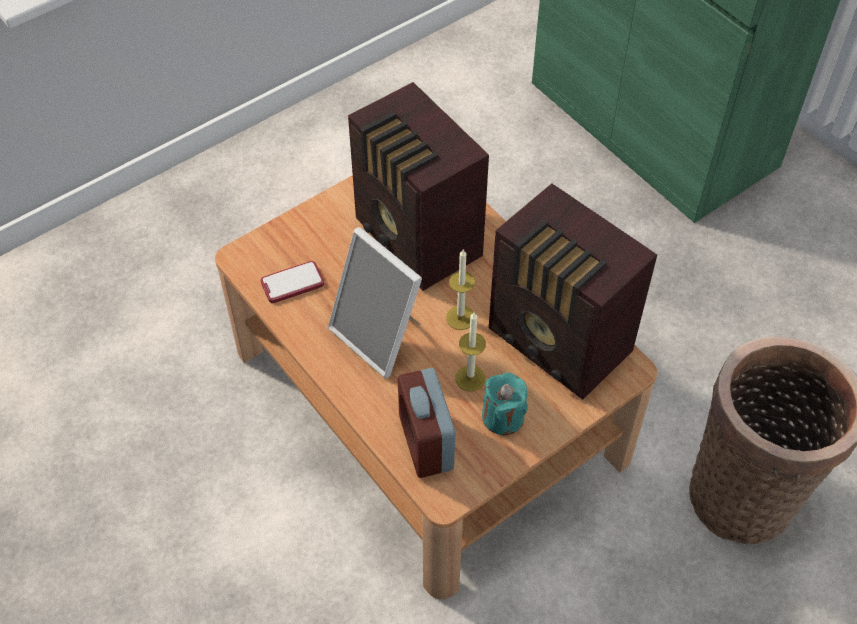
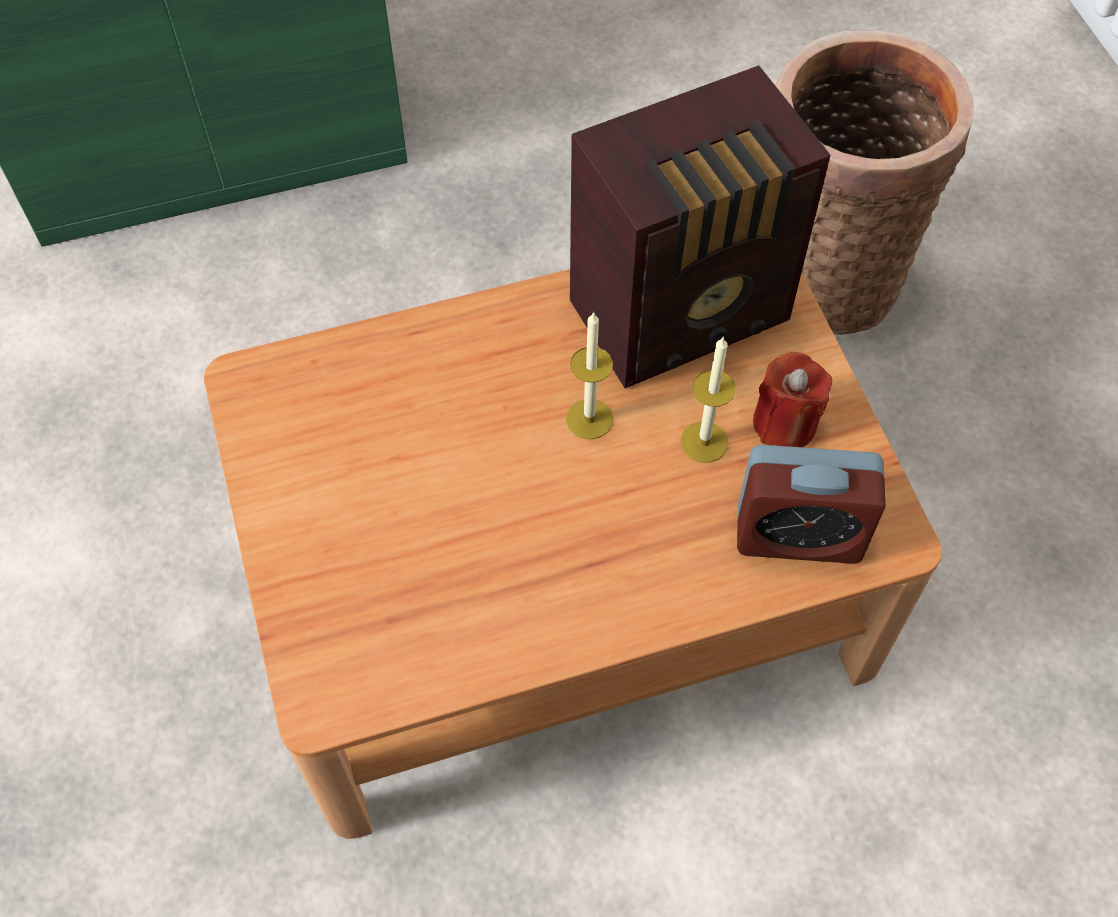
camera: 70 degrees left, 5 degrees up
phone [261,261,324,303] -> none
picture frame [328,227,422,378] -> none
radio [348,82,489,291] -> none
turquoise candle [482,372,528,435] -> red candle [753,352,832,447]

